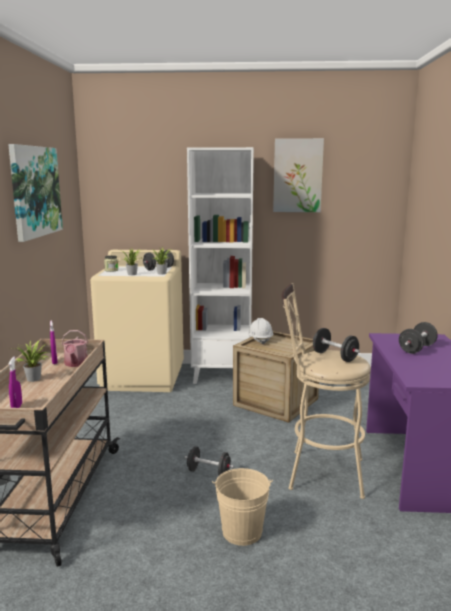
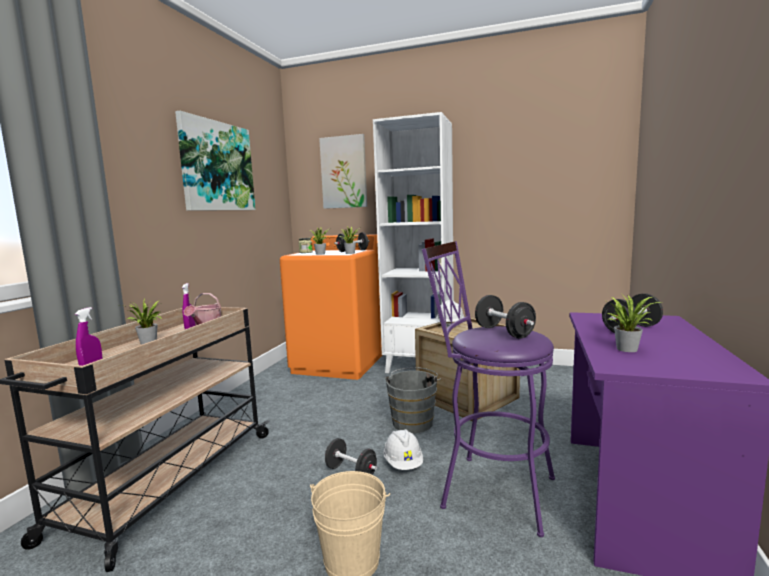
camera: 15 degrees right, 5 degrees down
beige washing machine [90,250,184,392] -> orange washing machine [280,234,383,380]
picture [273,138,324,212] -> picture moved to [319,134,367,209]
beige stool [281,283,371,499] -> purple stool [422,241,555,537]
none -> white hard hat [383,429,423,470]
none -> grey bucket [385,367,441,433]
none -> potted plant [607,294,662,352]

